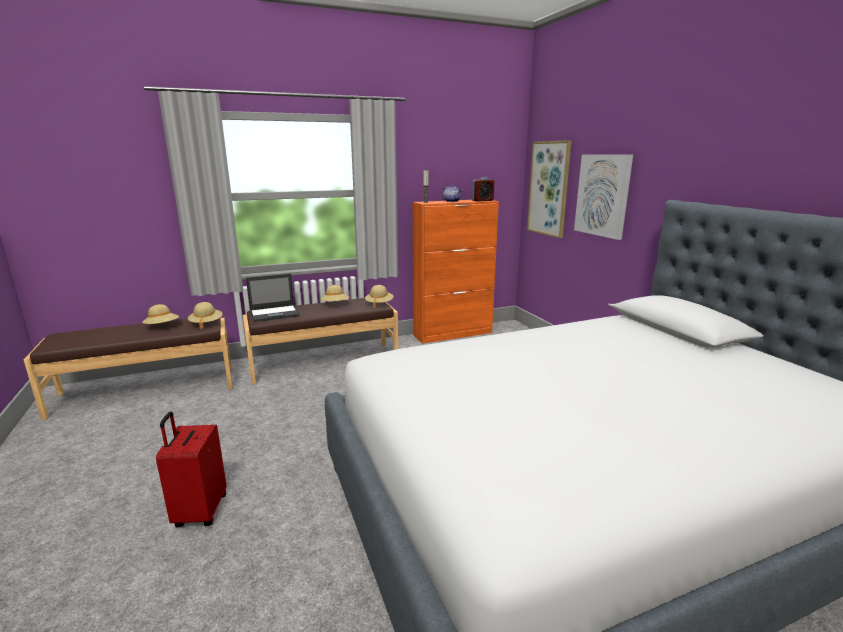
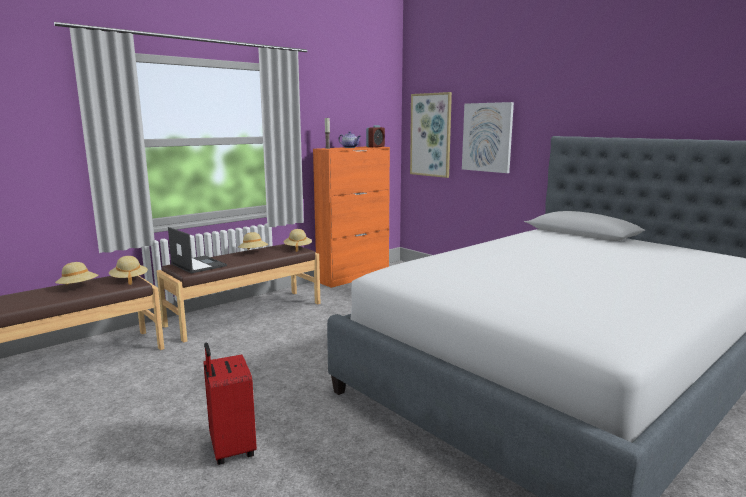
camera: 20 degrees left, 5 degrees down
laptop [246,274,300,322] -> laptop turned 90 degrees counterclockwise [168,227,227,273]

